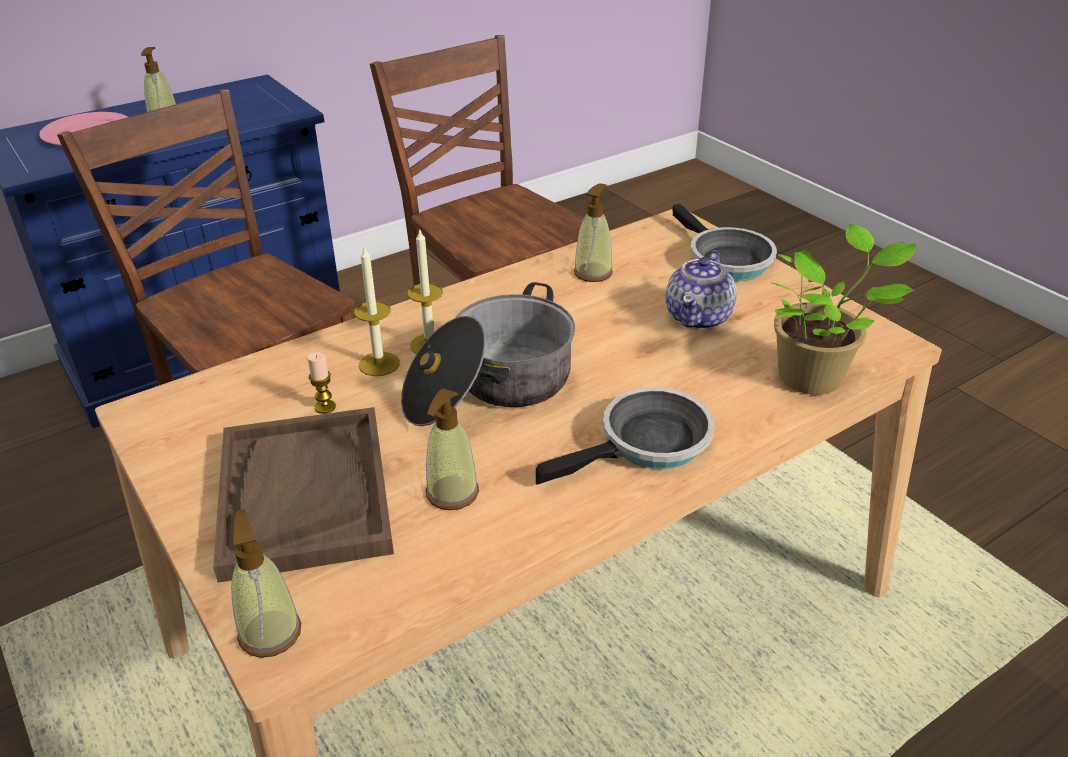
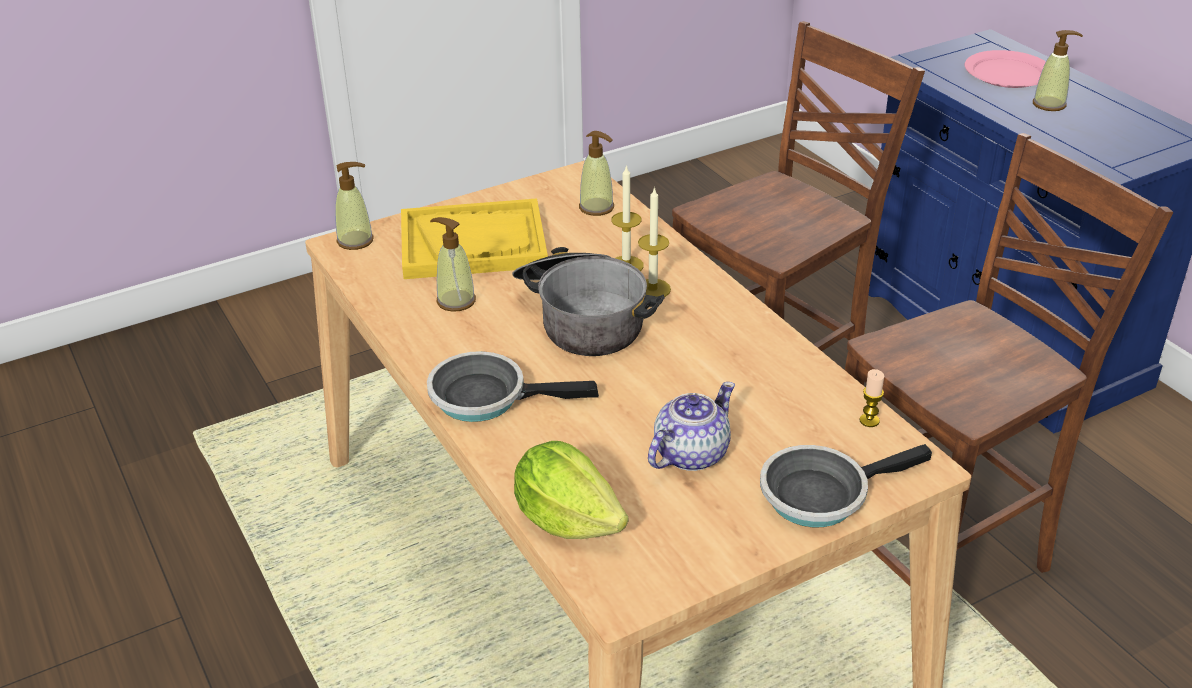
camera: 95 degrees right, 0 degrees up
brown tray [213,407,394,583] -> yellow tray [401,198,548,279]
candle [307,352,336,414] -> candle moved to [859,369,884,427]
frying pan [536,387,715,485] -> frying pan turned 120 degrees clockwise [427,351,599,422]
soap dispenser [574,183,613,282] -> soap dispenser moved to [579,131,614,216]
teapot [665,250,737,330] -> teapot turned 105 degrees clockwise [648,382,735,471]
potted plant [771,223,917,395] -> lettuce [514,441,628,539]

